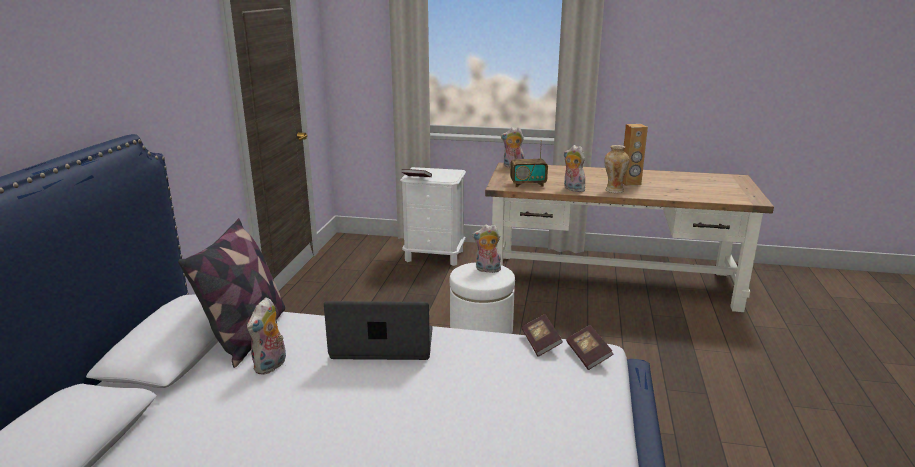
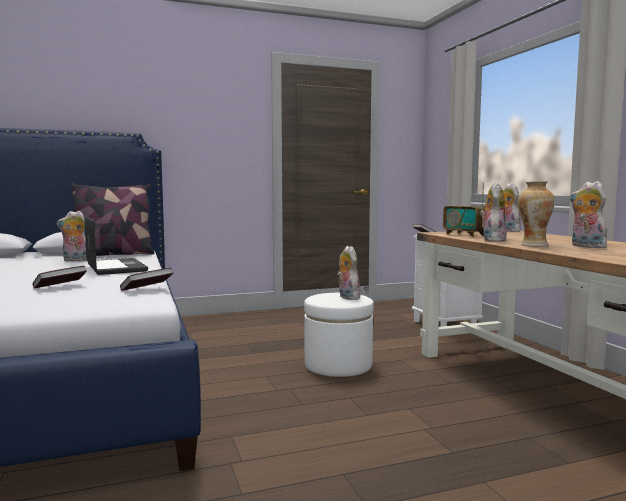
camera: 60 degrees right, 15 degrees down
book [566,325,613,370] -> book moved to [33,266,87,289]
brown speaker [623,124,648,186] -> plush toy [569,181,607,248]

